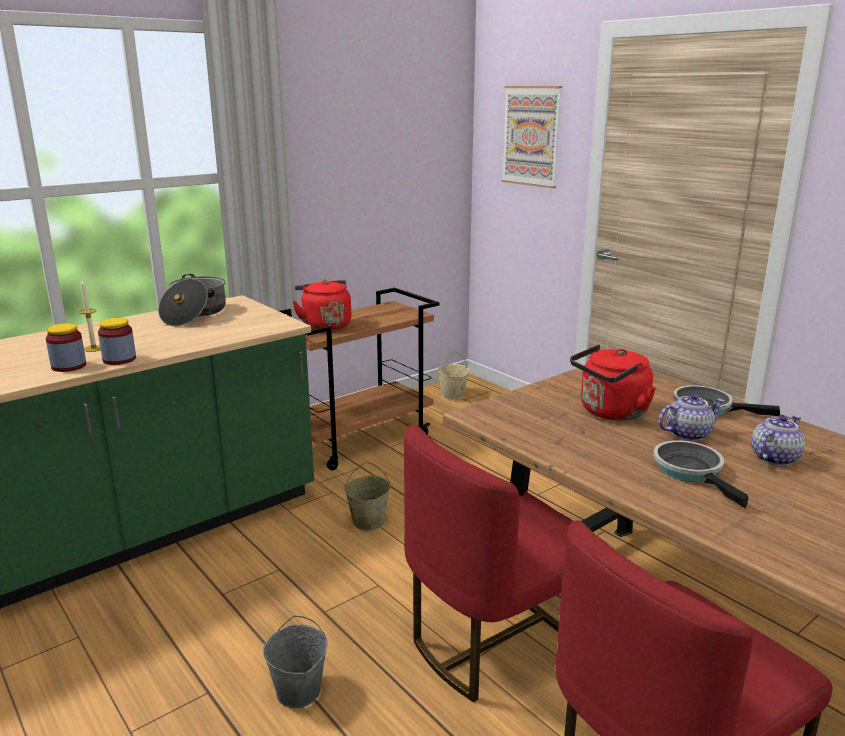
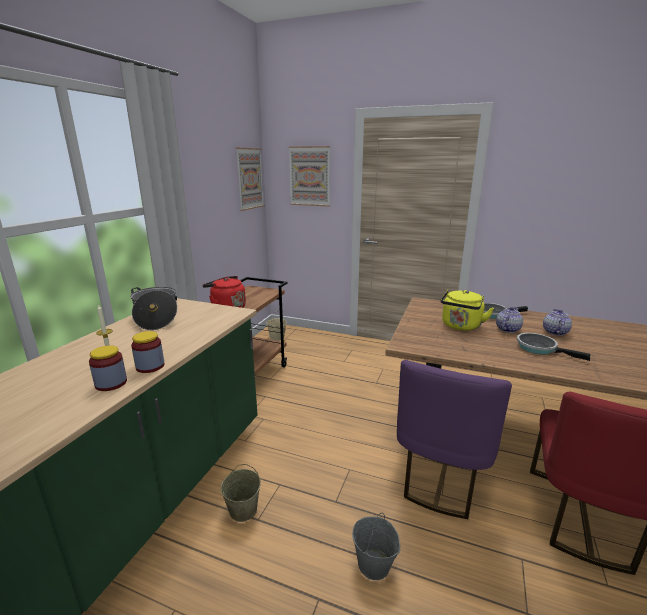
camera: 30 degrees left, 0 degrees up
beige bucket [344,462,390,530] -> beige bucket moved to [221,464,261,522]
red chair [404,425,604,702] -> purple chair [397,360,512,519]
red kettle [570,344,656,421] -> yellow kettle [441,290,494,331]
none -> picture [236,148,264,211]

